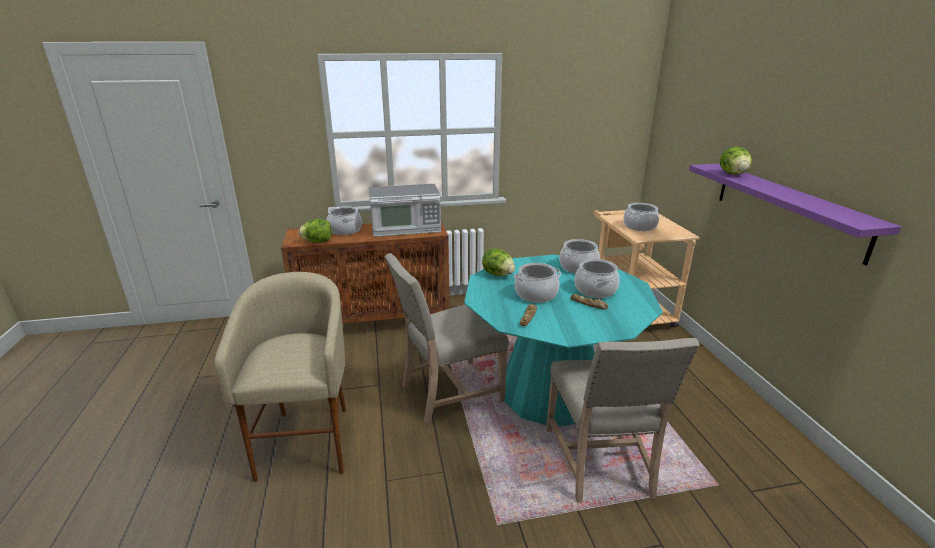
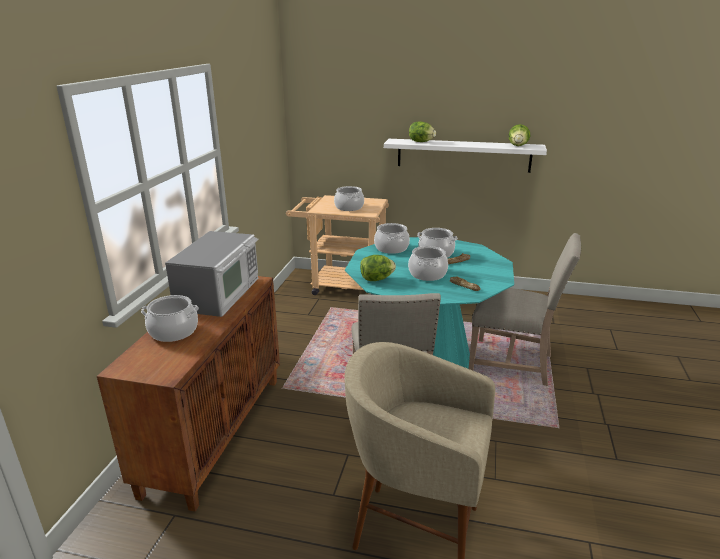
camera: 65 degrees left, 0 degrees up
lettuce [298,219,332,243] -> lettuce moved to [509,124,530,146]
purple shelf [689,164,901,265] -> white shelf [384,139,547,173]

